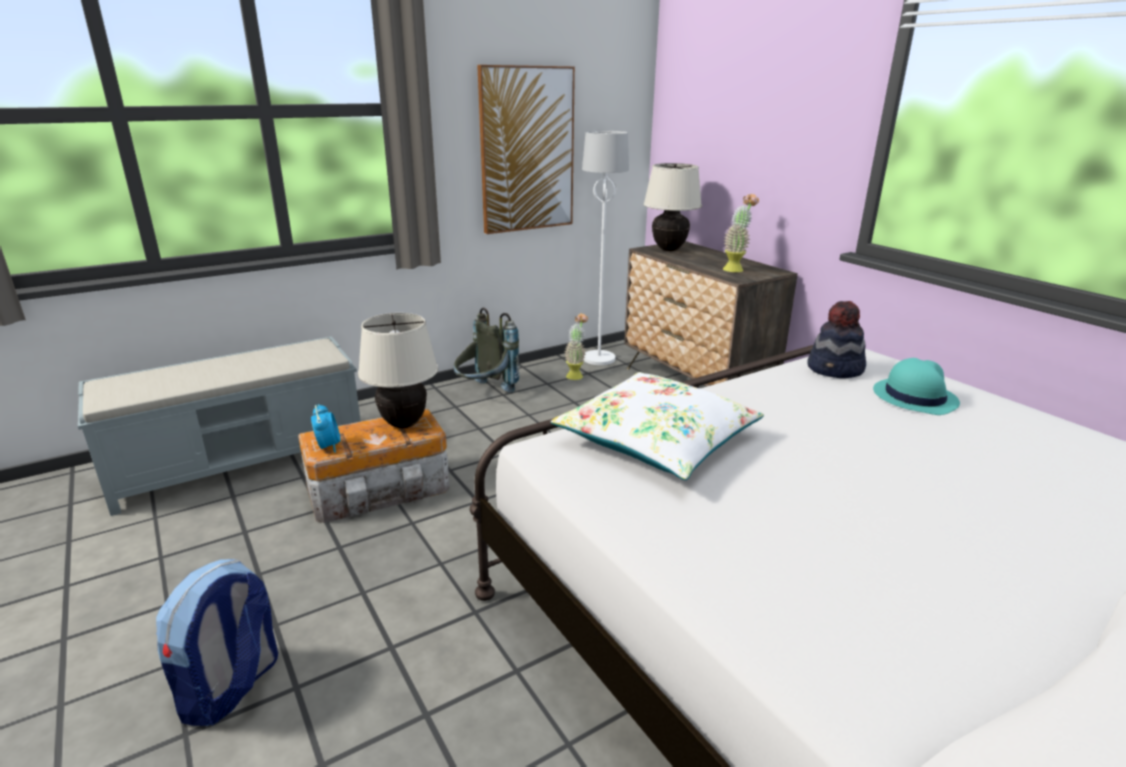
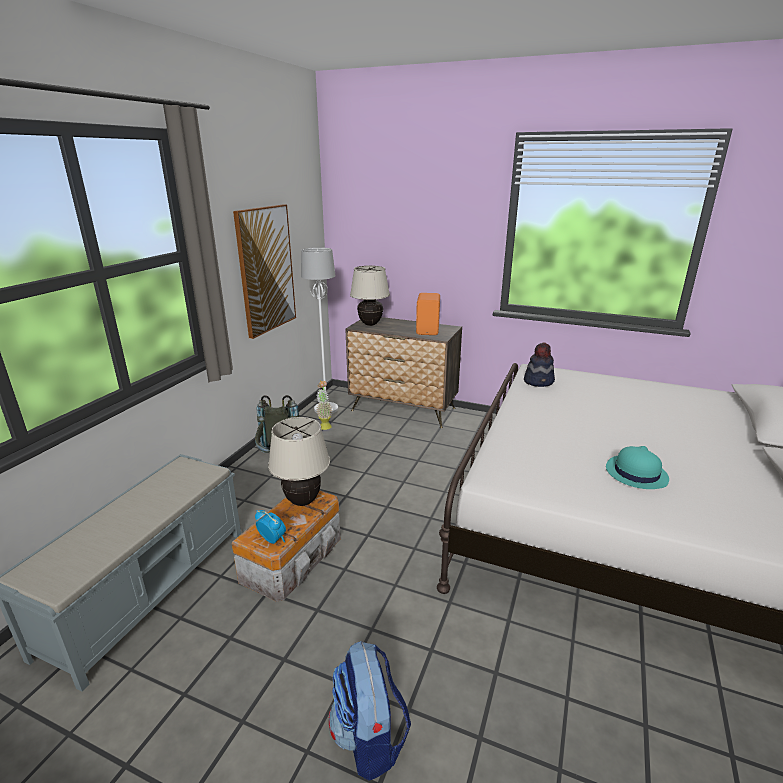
camera: 35 degrees left, 0 degrees up
white pillow [551,372,764,480] -> none
potted plant [723,194,759,272] -> orange speaker [416,293,440,335]
turquoise hat [873,358,960,415] -> turquoise hat moved to [606,446,669,489]

